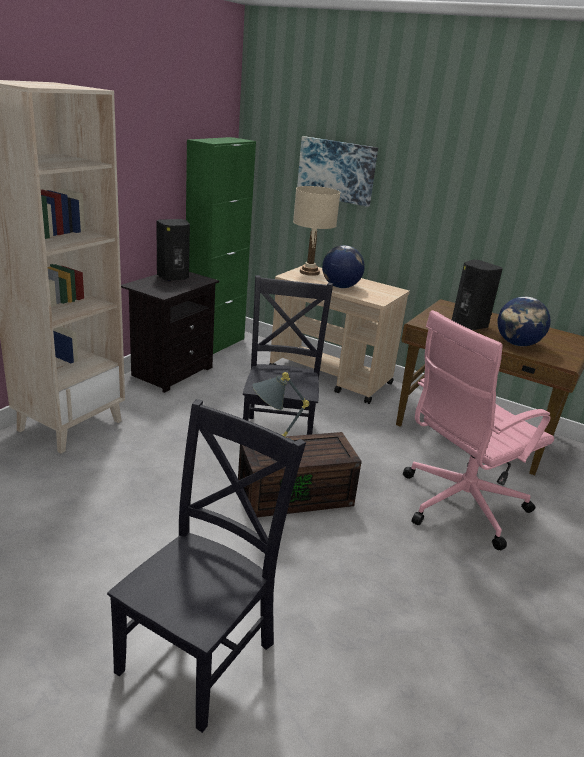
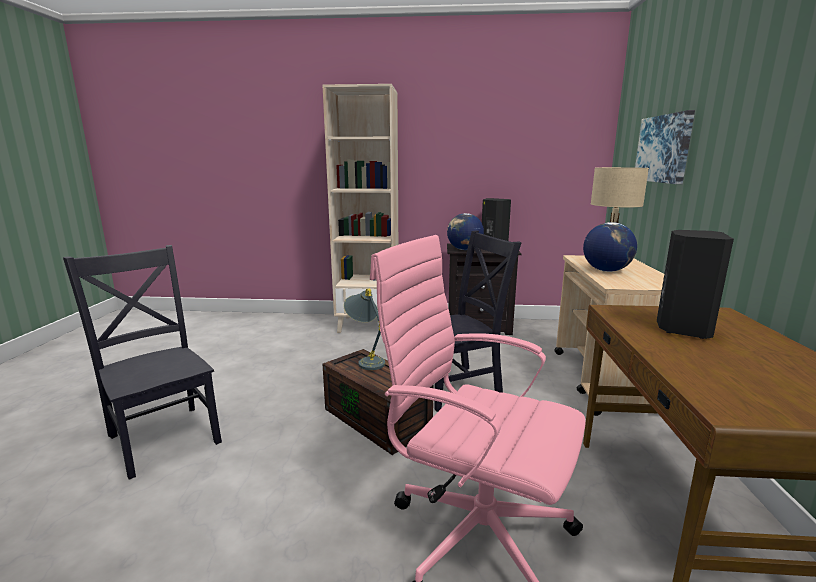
camera: 65 degrees right, 10 degrees down
black chair [107,399,306,733] -> black chair turned 135 degrees counterclockwise [63,245,222,480]
green cabinet [186,137,256,354] -> none
globe [497,296,550,346] -> globe moved to [447,213,484,250]

